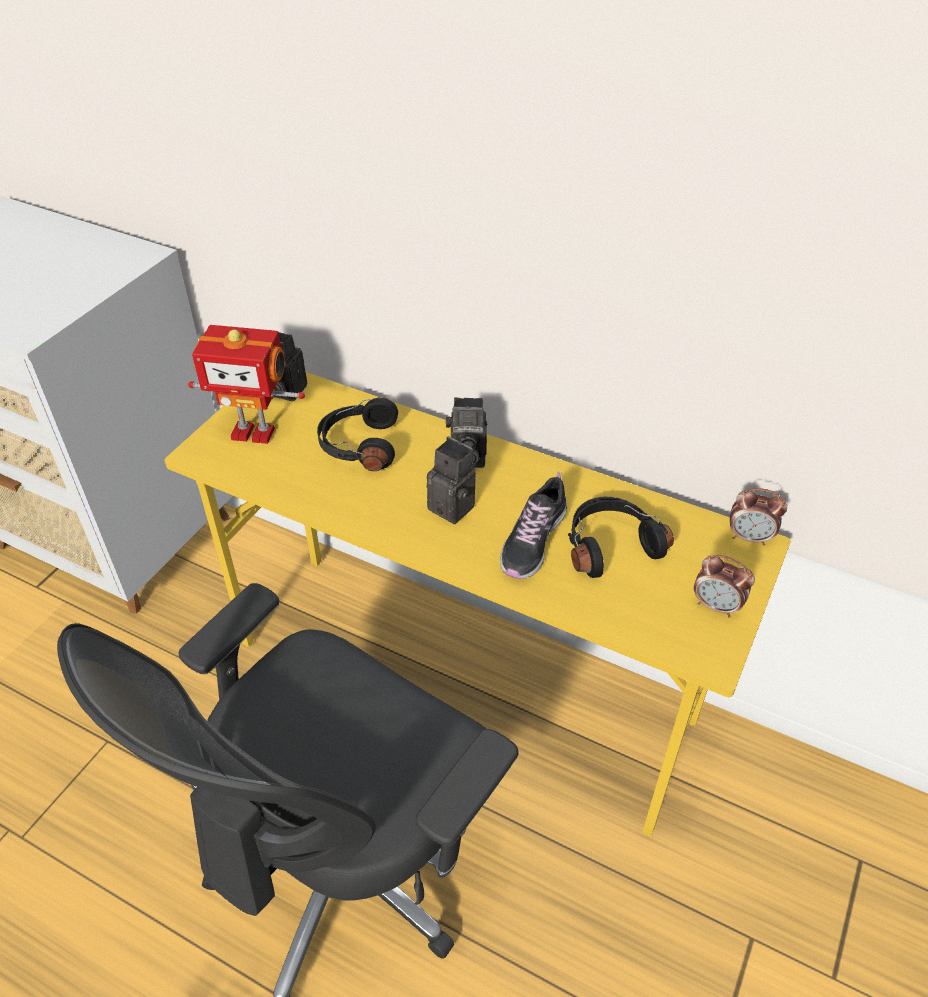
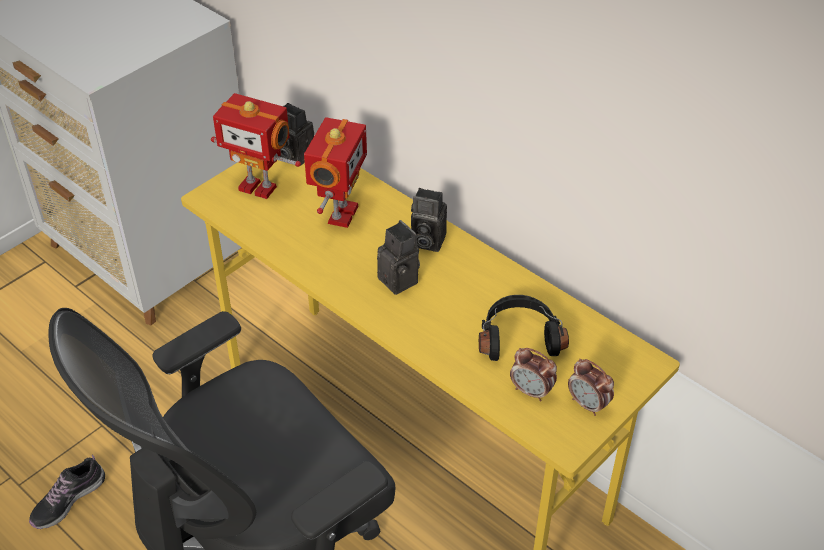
camera: 15 degrees right, 0 degrees up
black headphones [317,397,398,471] -> toy robot [304,117,367,228]
shoe [500,472,567,579] -> shoe moved to [29,454,105,529]
alarm clock [730,488,787,546] -> alarm clock moved to [510,348,557,401]

